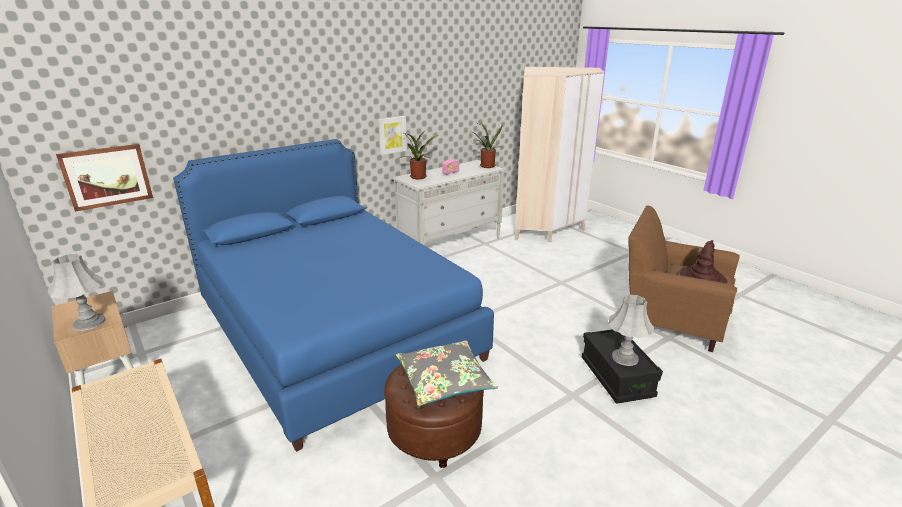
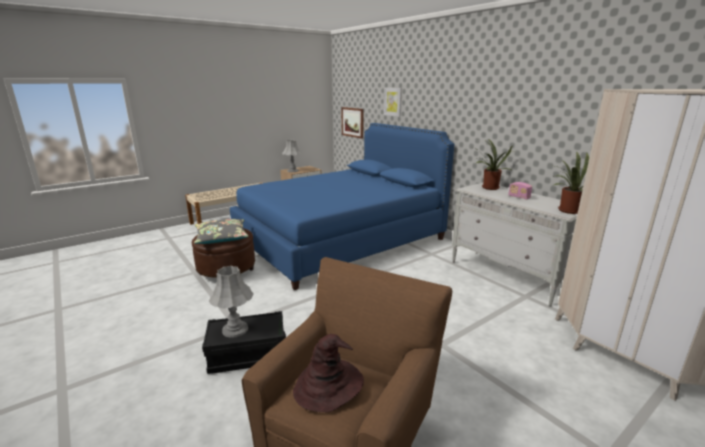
camera: 90 degrees right, 5 degrees down
picture [378,116,407,155] -> picture moved to [384,88,402,117]

